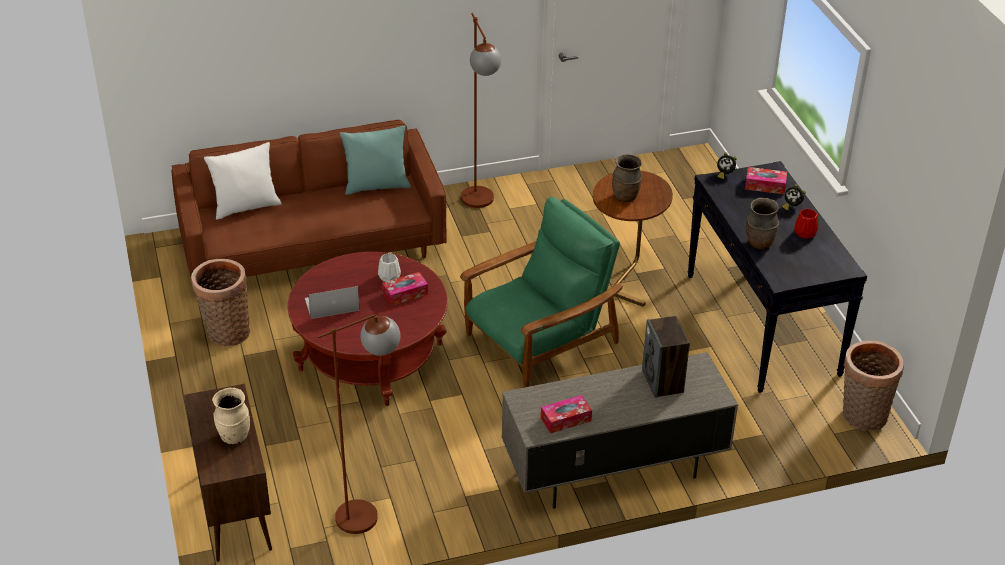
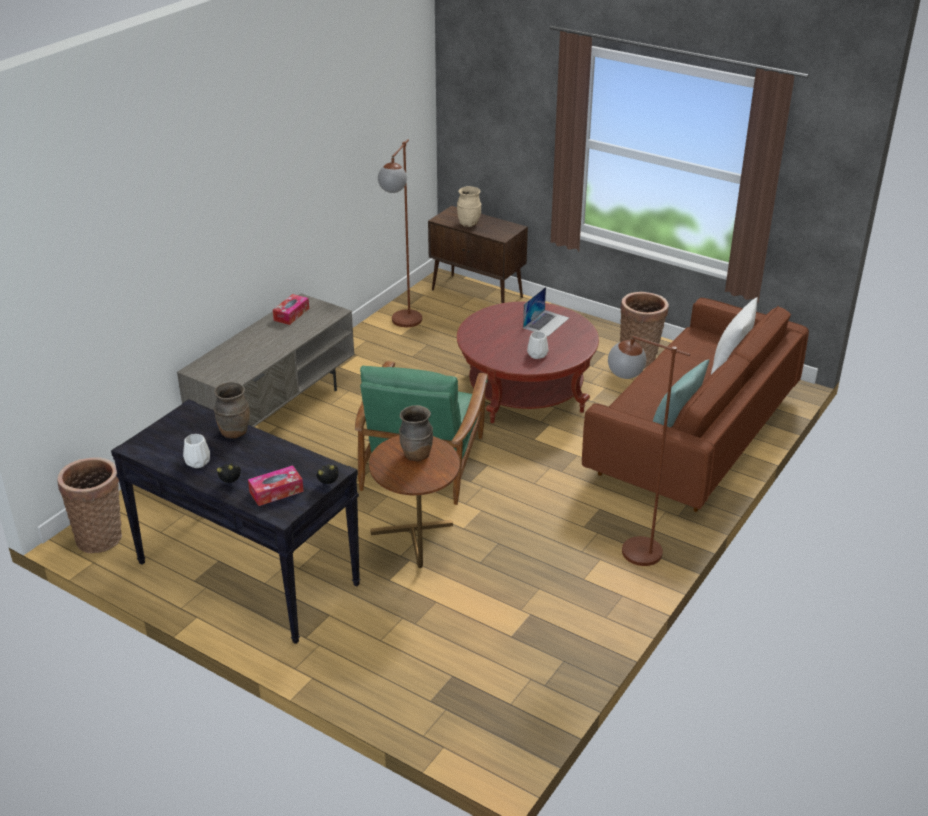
camera: 140 degrees right, 5 degrees down
tissue box [382,272,428,306] -> none
speaker [642,316,690,398] -> none
red vase [794,209,818,239] -> white vase [183,434,210,468]

